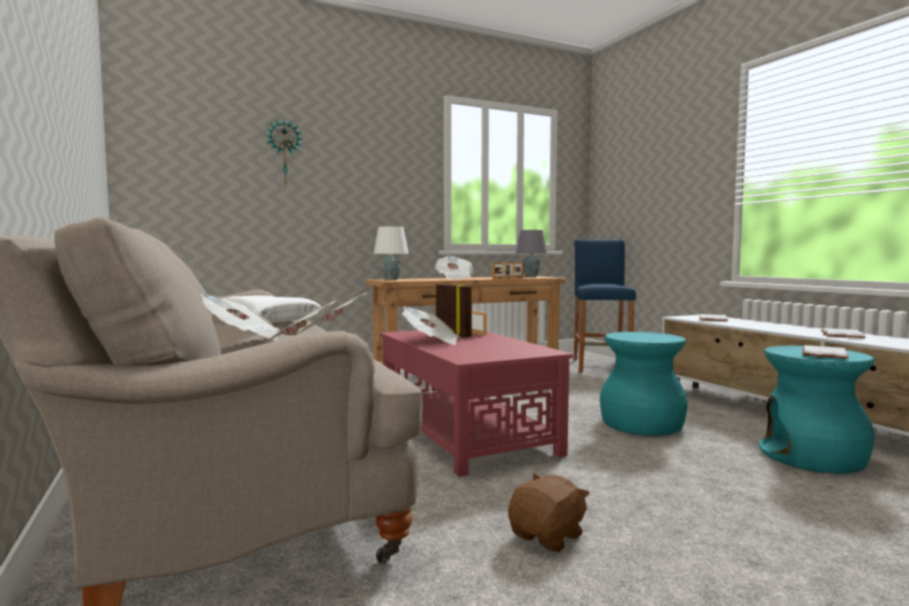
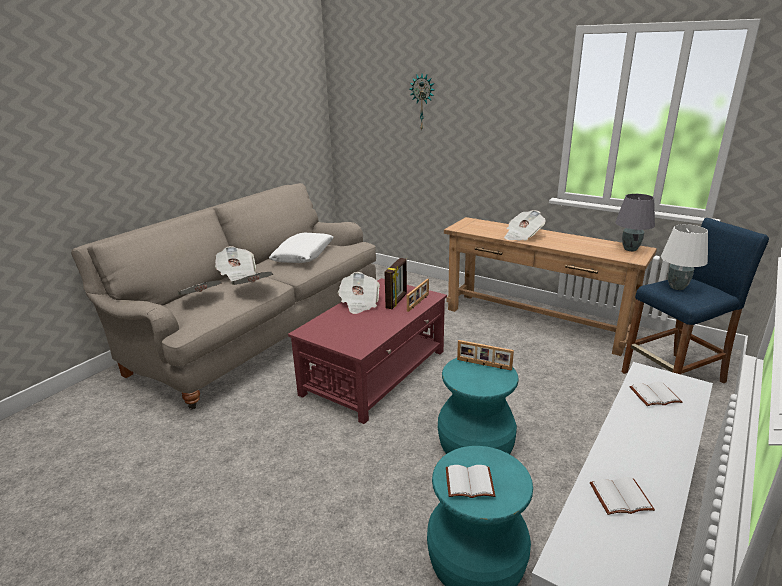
camera: 60 degrees right, 20 degrees up
white table lamp [374,226,409,280] -> white table lamp moved to [661,224,708,290]
picture frame [492,262,524,279] -> picture frame moved to [457,340,514,371]
brown plush toy [508,474,590,552] -> none

